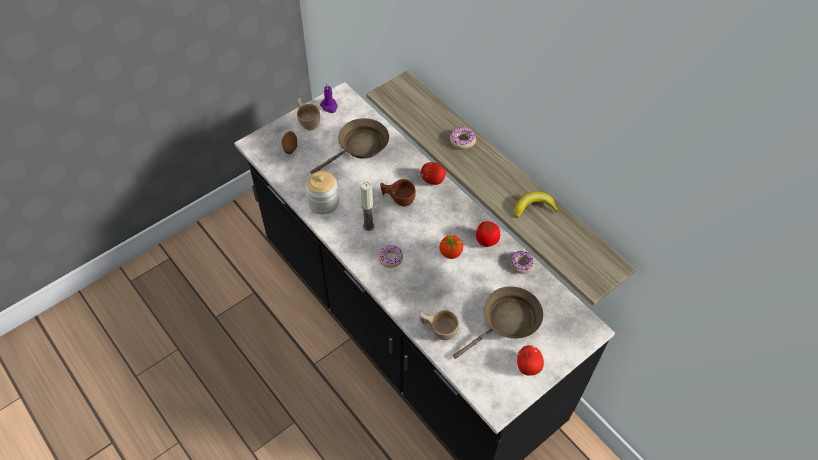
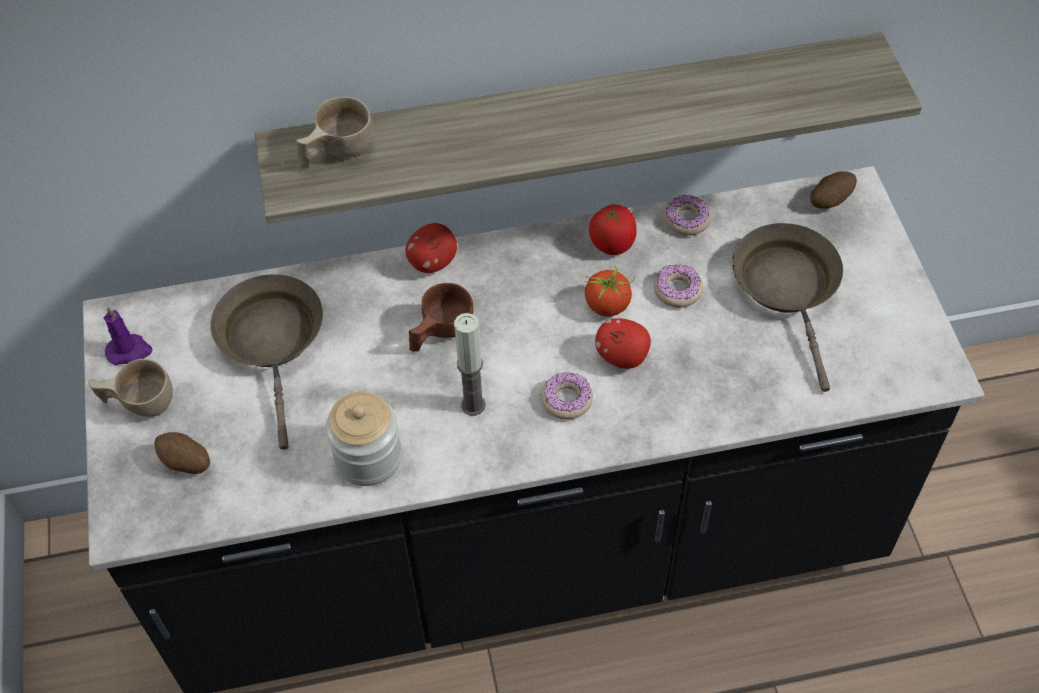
camera: 60 degrees left, 0 degrees up
beige cup [420,310,459,340] -> beige cup moved to [296,97,372,168]
donut [450,127,476,149] -> donut moved to [654,264,703,307]
banana [514,192,559,218] -> none
apple [517,345,544,376] -> apple moved to [595,318,651,369]
none -> potato [810,172,857,209]

